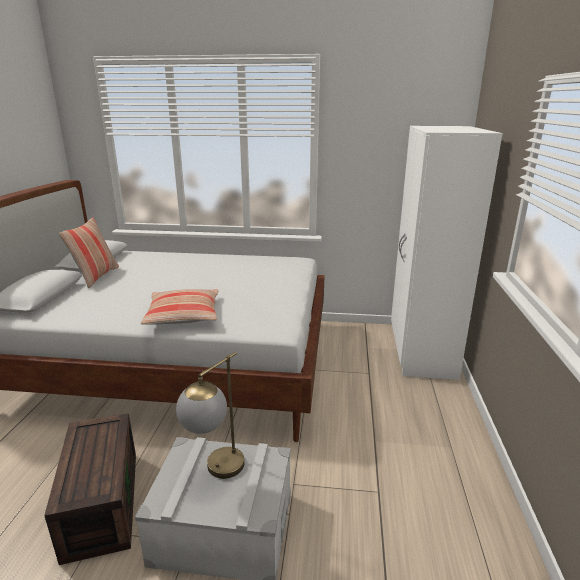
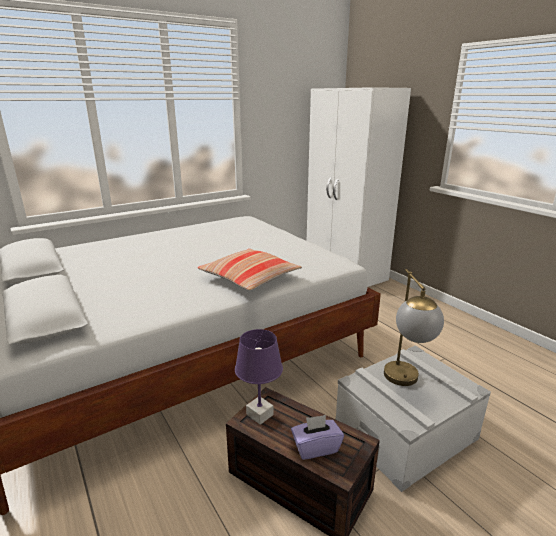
camera: 40 degrees left, 0 degrees up
pillow [59,218,119,288] -> none
none -> purple table lamp [235,329,283,425]
none -> purple tissue box [291,415,344,460]

